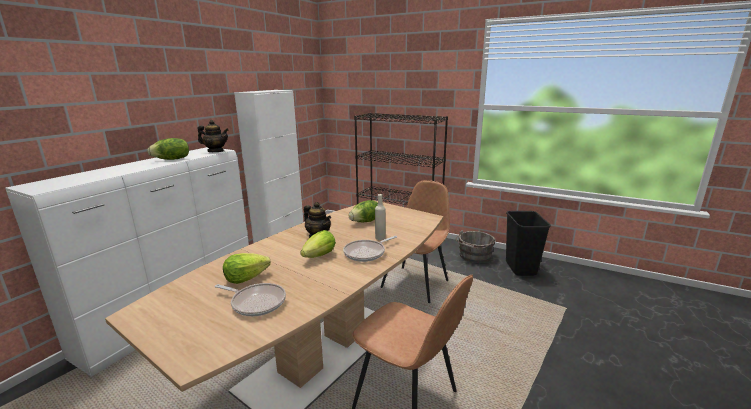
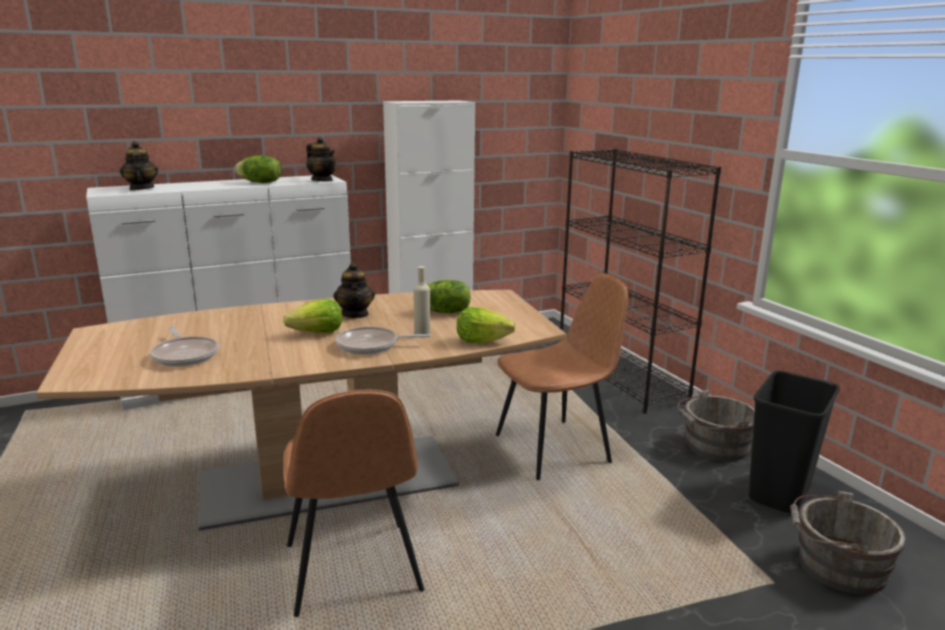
camera: 35 degrees right, 0 degrees up
lettuce [223,253,271,284] -> lettuce moved to [457,307,516,343]
none -> teapot [120,141,159,190]
none -> grey bucket [790,491,906,595]

